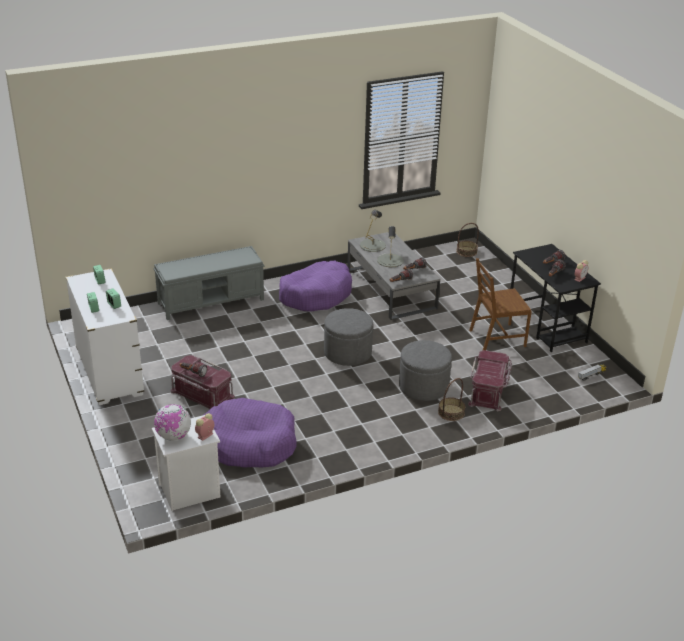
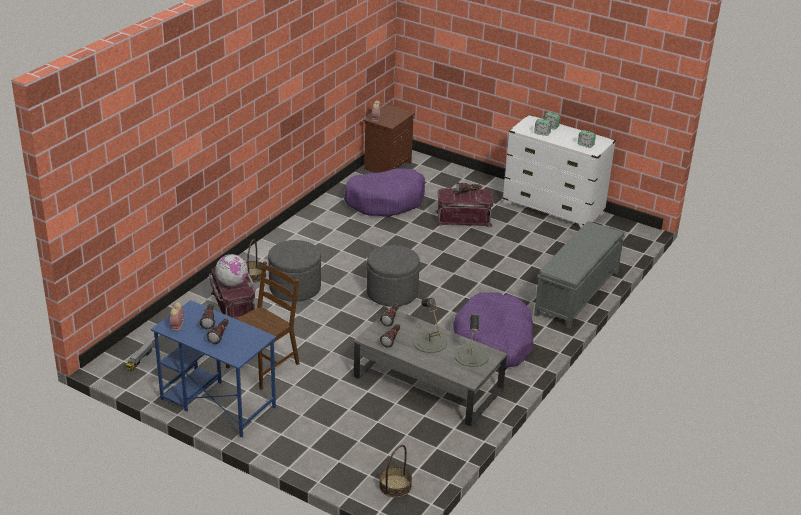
camera: 145 degrees right, 0 degrees up
white nightstand [152,415,220,511] -> brown nightstand [363,104,415,173]
globe [154,404,191,441] -> globe moved to [215,254,248,286]
black desk [511,244,601,352] -> blue desk [151,300,277,438]

